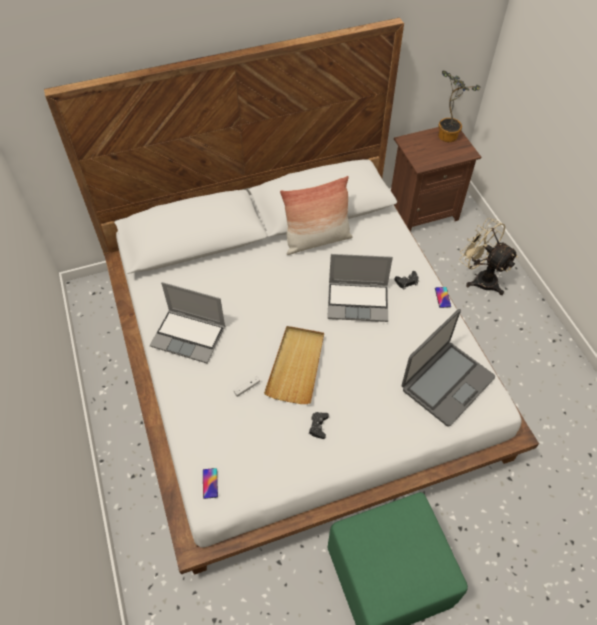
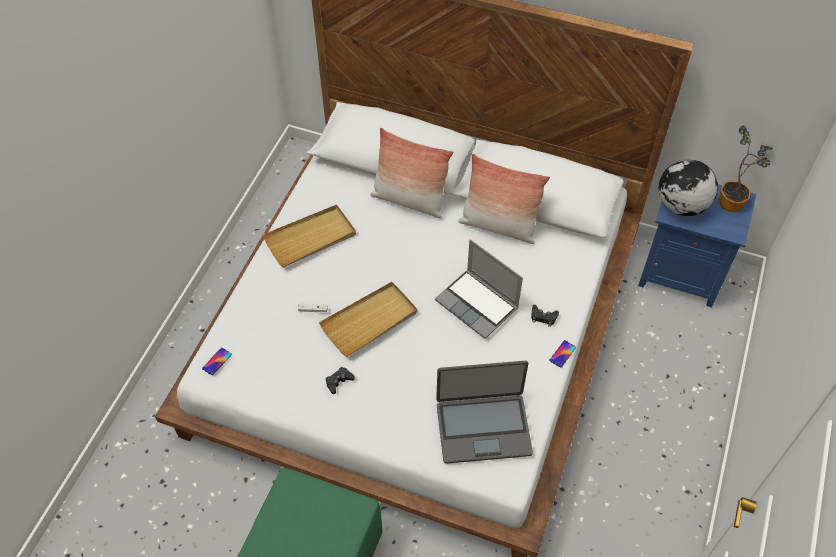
camera: 40 degrees right, 0 degrees up
laptop [150,282,225,363] -> beige tray [262,205,356,268]
brown nightstand [391,127,481,232] -> blue nightstand [638,184,756,308]
beige fan [459,218,518,295] -> none
none -> pillow [370,128,453,218]
none -> globe [659,159,718,216]

